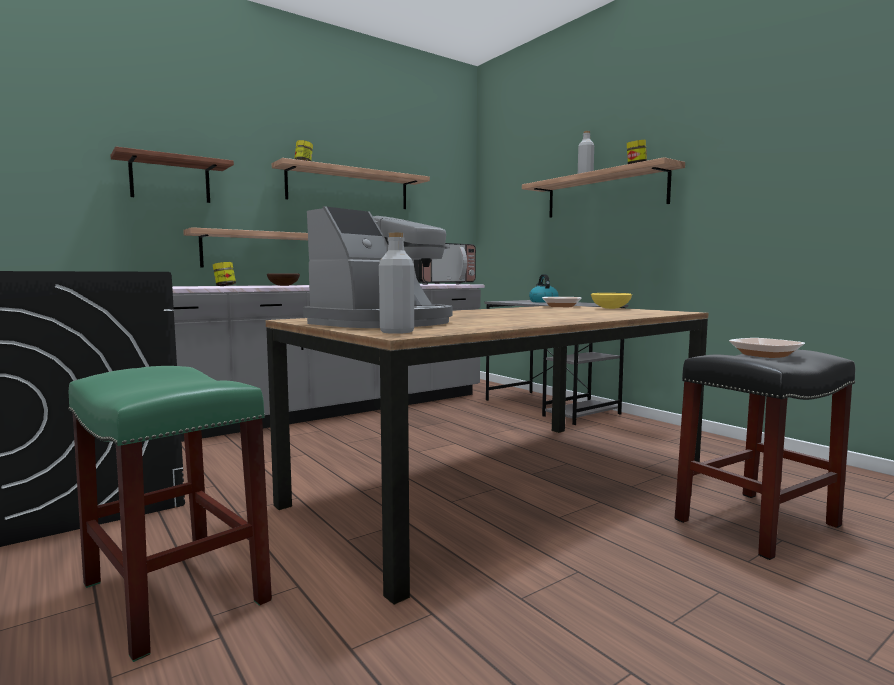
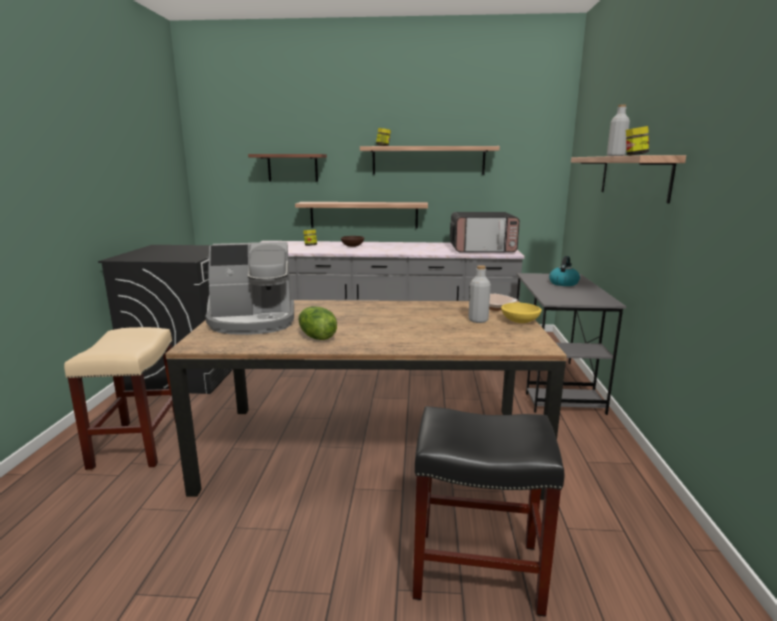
camera: 40 degrees right, 10 degrees up
green stool [68,366,272,662] -> beige stool [64,327,176,471]
grey bottle [379,232,414,334] -> grey bottle moved to [468,265,491,323]
bowl [729,338,805,358] -> none
none -> lettuce [298,306,337,340]

